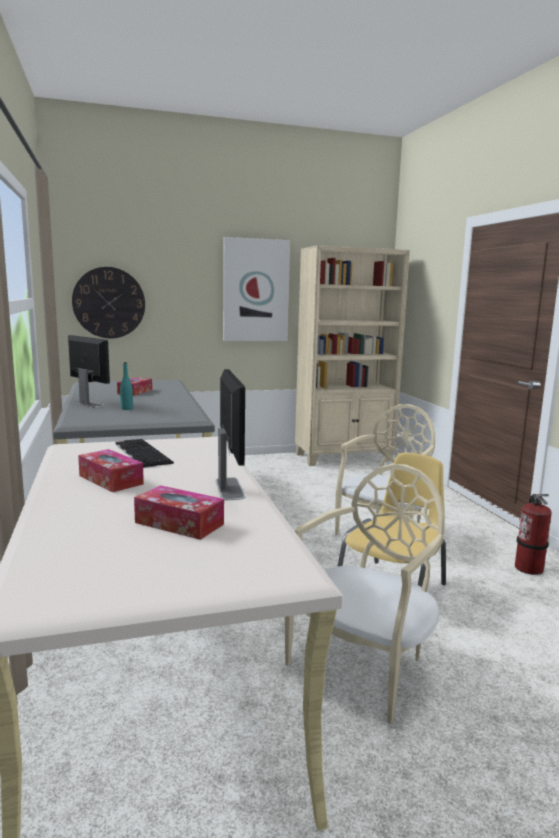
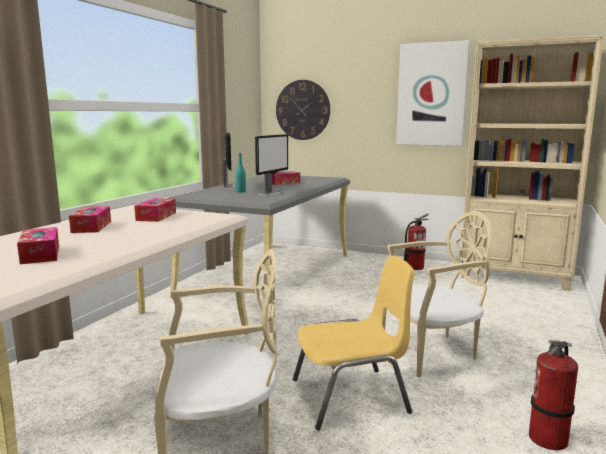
camera: 40 degrees right, 0 degrees up
keyboard [116,439,174,468] -> tissue box [134,198,176,222]
monitor [216,369,246,500] -> monitor moved to [255,134,288,196]
none -> fire extinguisher [404,213,429,270]

